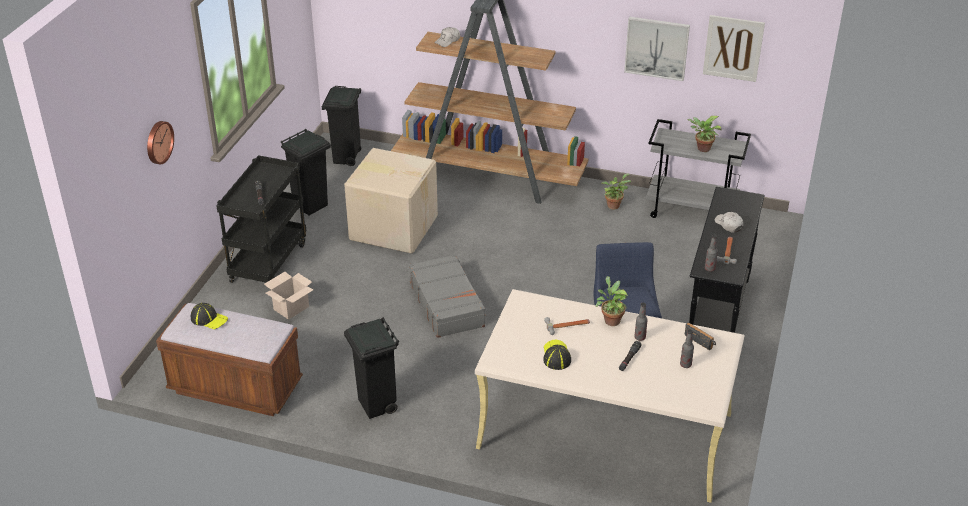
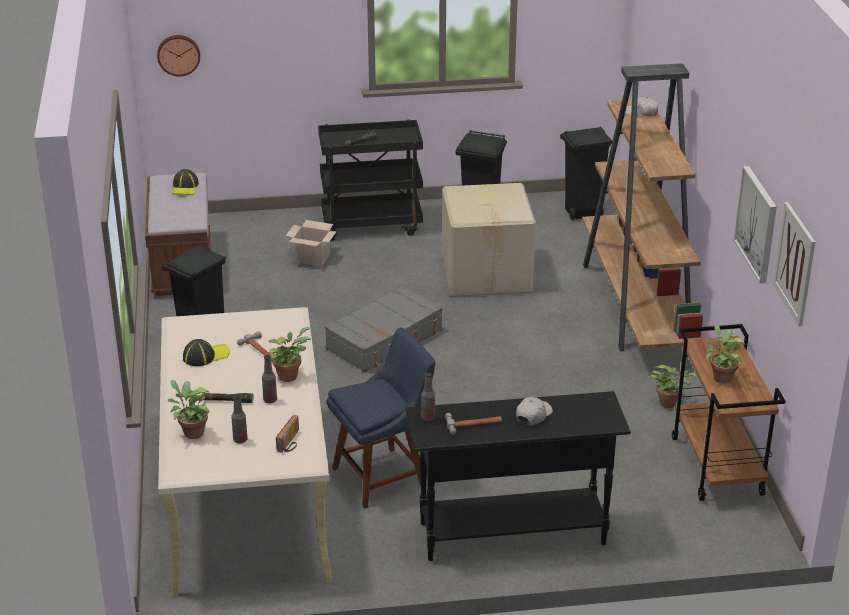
camera: 65 degrees right, 5 degrees down
wall clock [147,121,174,164] -> wall clock moved to [157,35,200,77]
grey cart [646,119,751,218] -> brown cart [672,324,786,501]
none -> potted plant [168,380,210,439]

